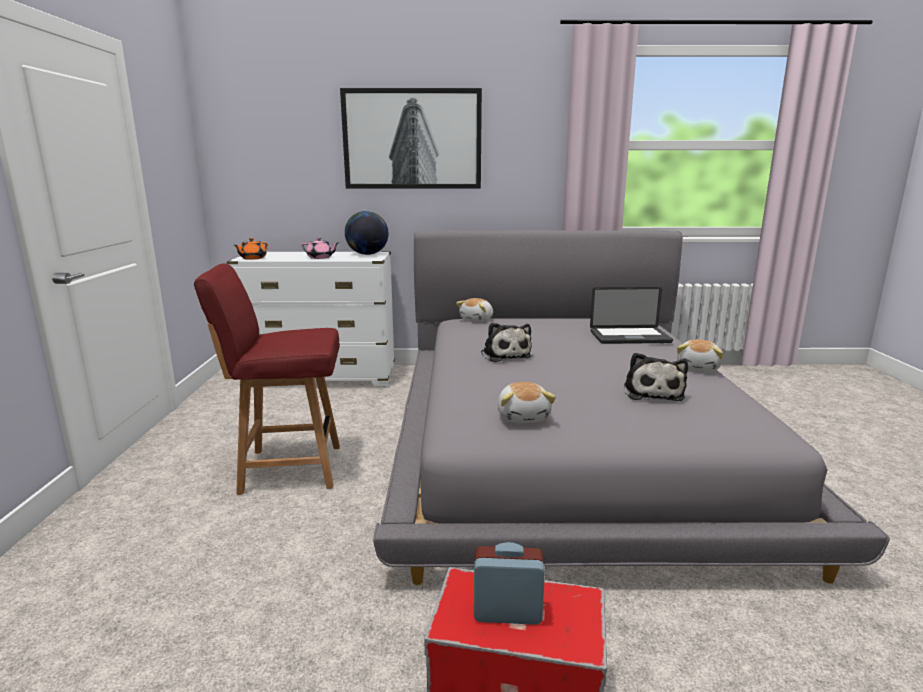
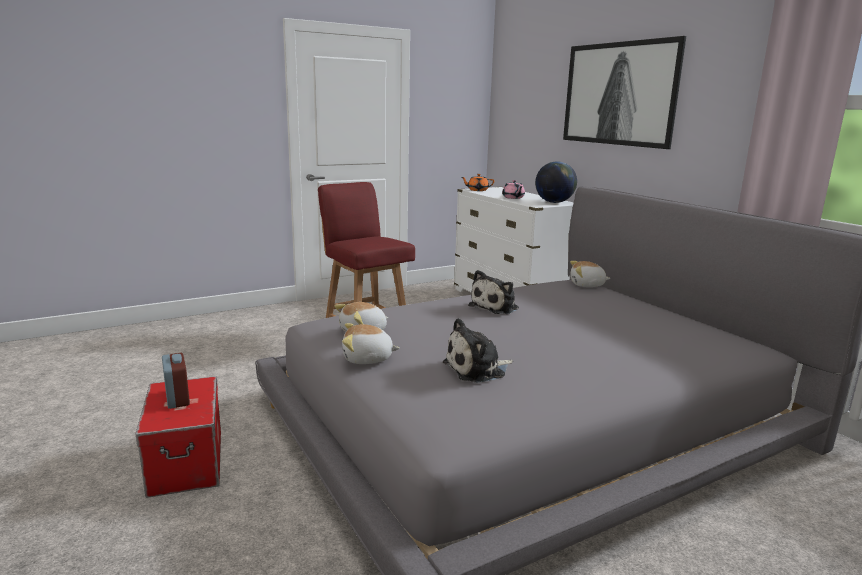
camera: 60 degrees right, 0 degrees up
laptop [590,287,673,344] -> none
plush toy [677,339,723,372] -> plush toy moved to [342,323,400,364]

